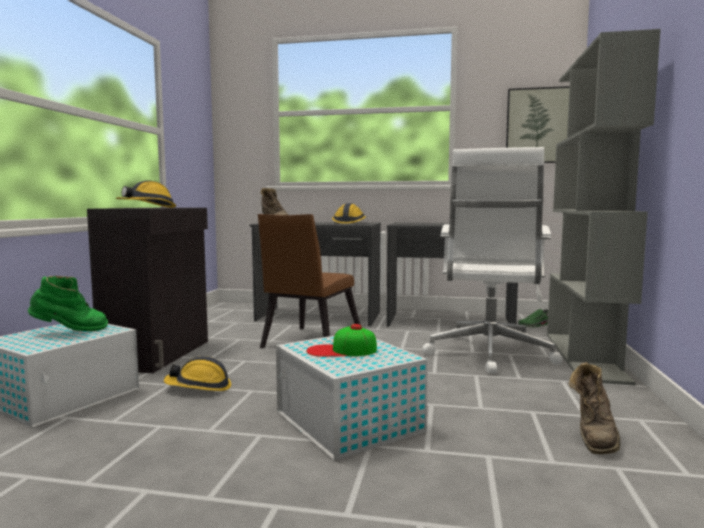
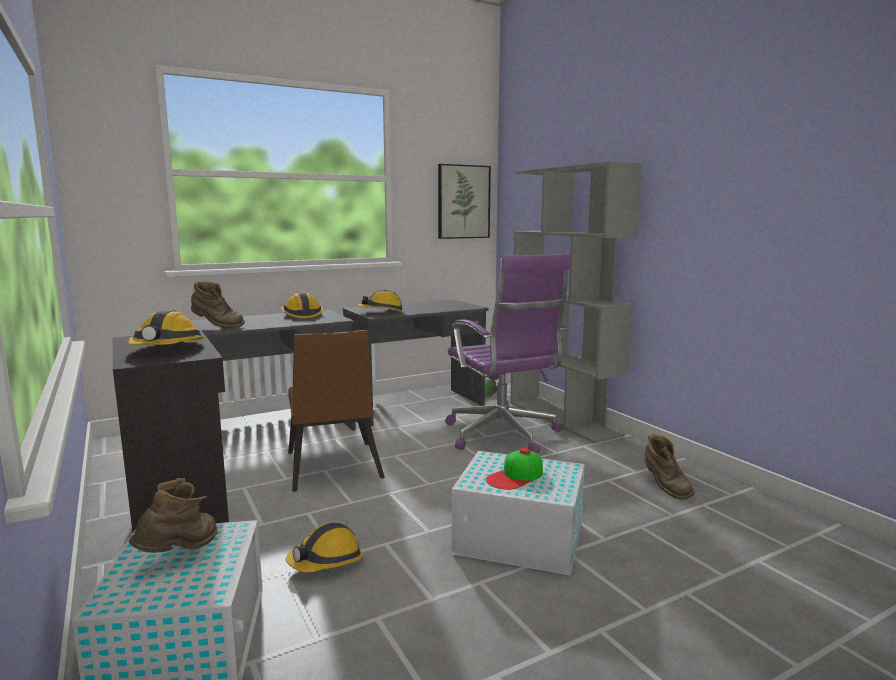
camera: 40 degrees left, 5 degrees up
green boot [28,276,108,331] -> brown boot [129,478,218,553]
white office chair [422,147,563,374] -> purple office chair [445,254,571,454]
none -> hard hat [358,290,404,312]

